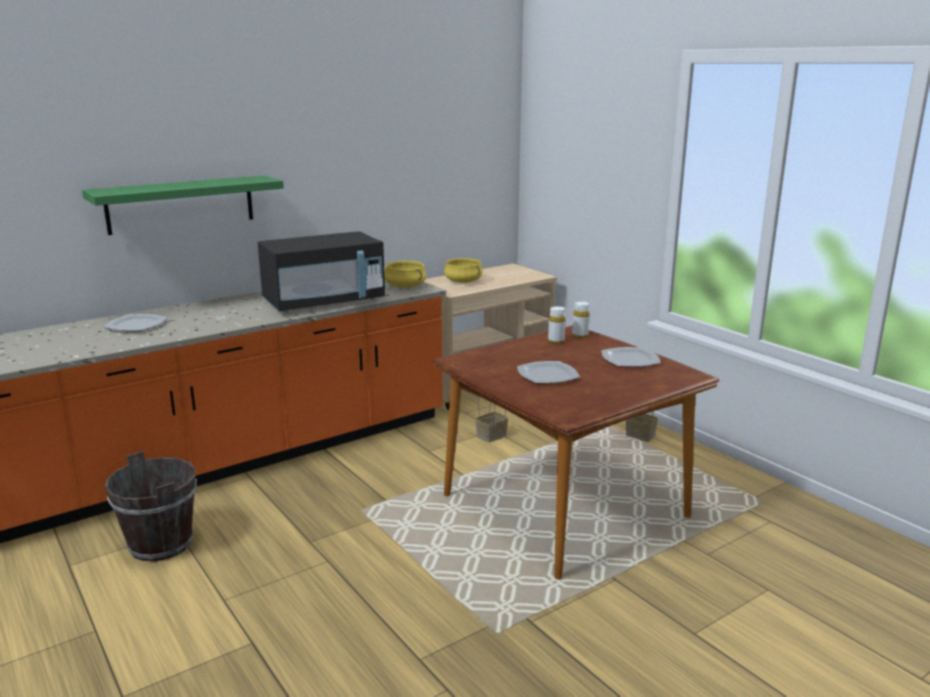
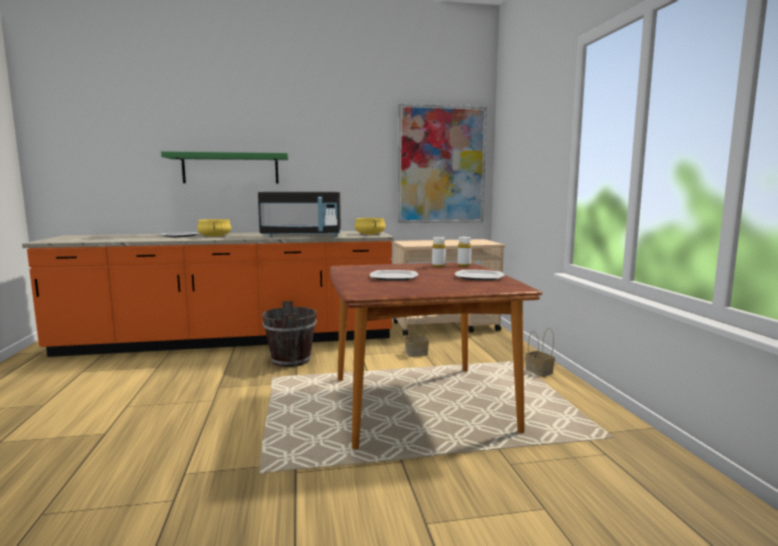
camera: 25 degrees right, 10 degrees down
brown bucket [105,451,197,562] -> brown bucket moved to [262,301,317,367]
yellow cooking pot [444,258,483,283] -> yellow cooking pot moved to [197,219,231,237]
none -> picture [398,104,487,223]

